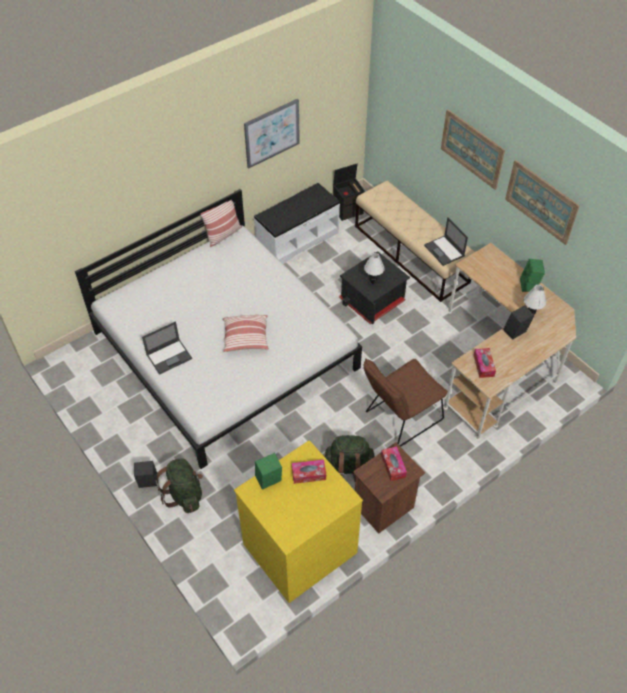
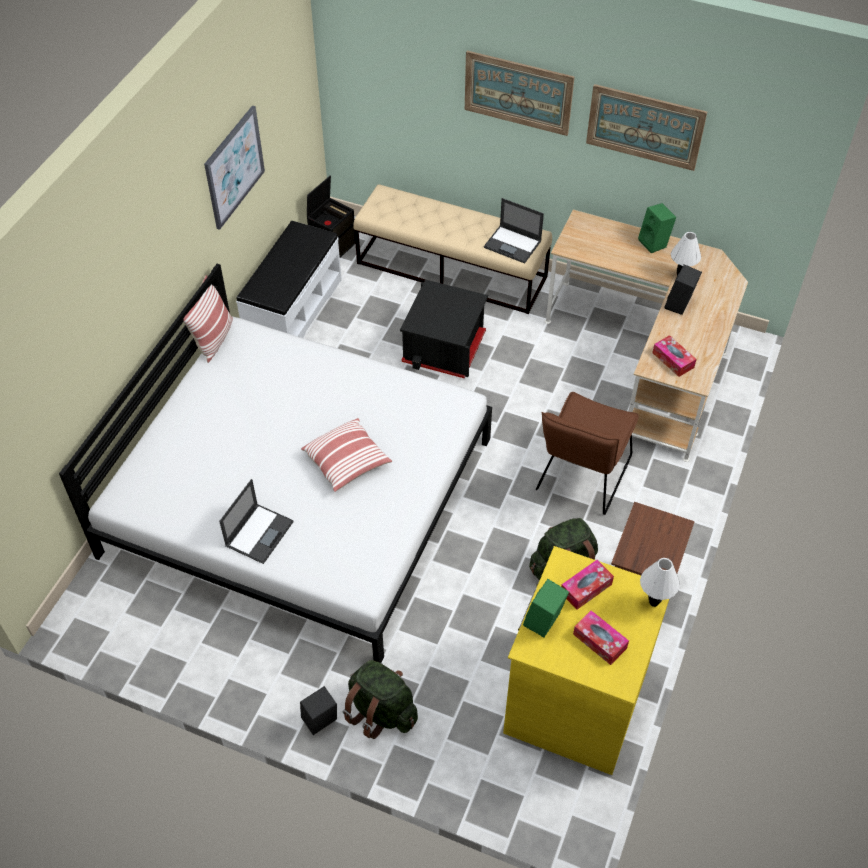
camera: 30 degrees left, 0 degrees up
white table lamp [364,253,385,284] -> white table lamp moved to [640,558,680,607]
tissue box [381,446,407,481] -> tissue box moved to [573,610,629,665]

